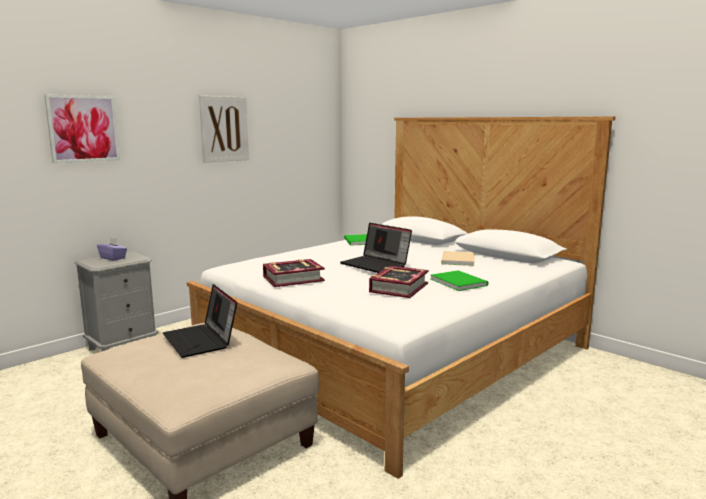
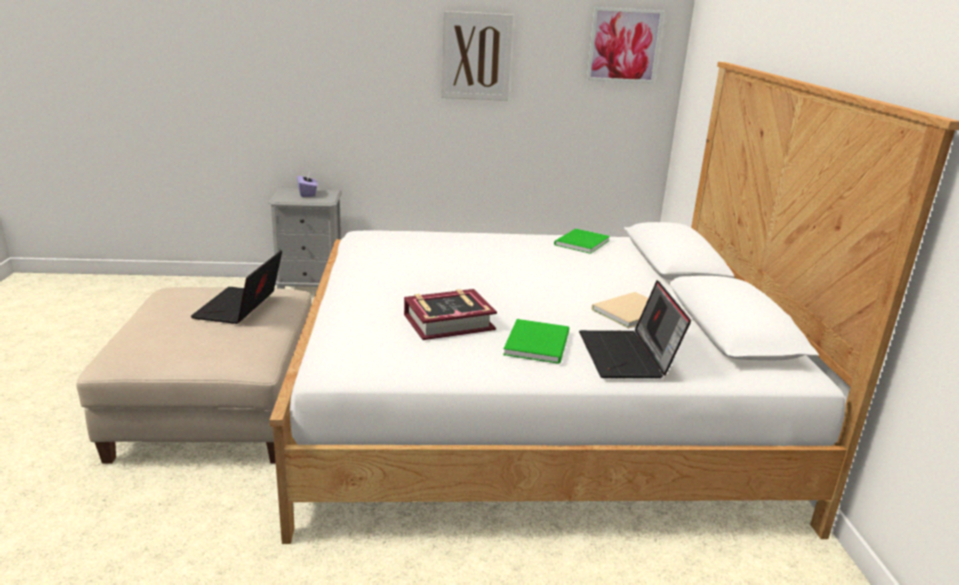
camera: 40 degrees right, 10 degrees up
picture [44,95,120,163] -> picture moved to [586,7,664,83]
book [263,259,325,287] -> none
laptop [340,223,412,273] -> laptop moved to [579,280,691,378]

